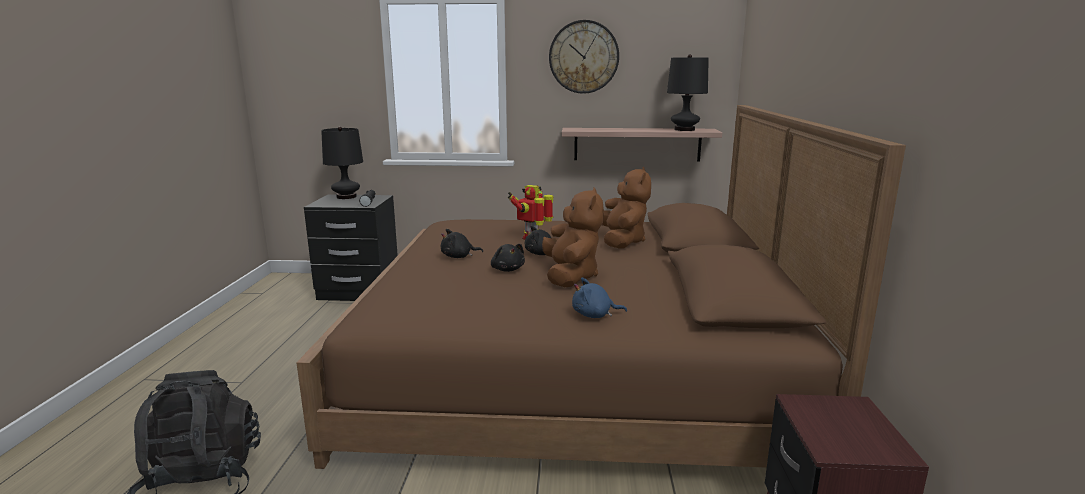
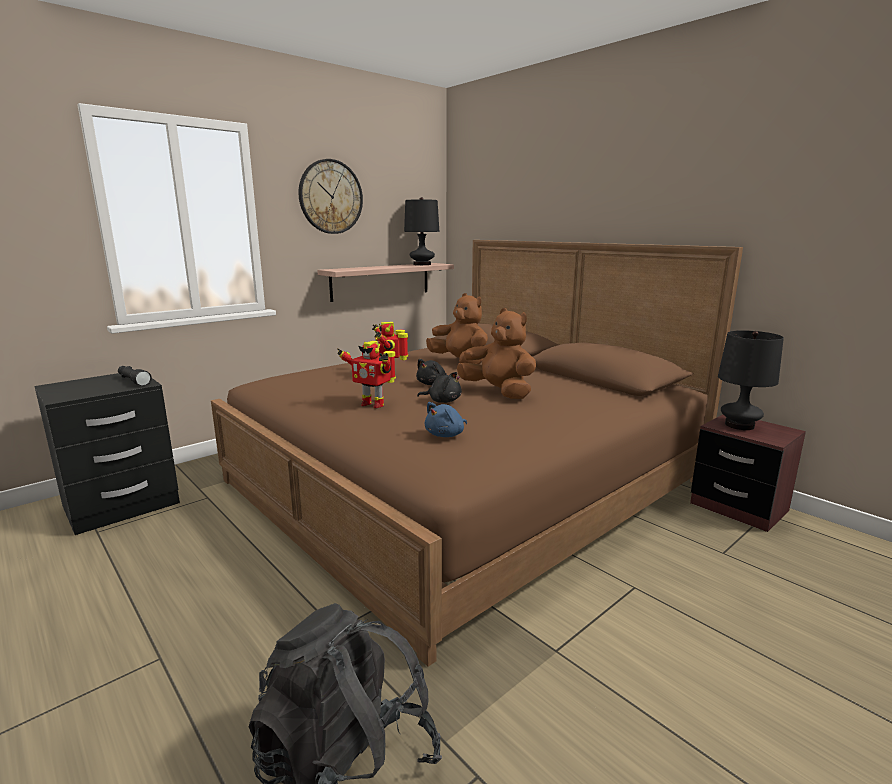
camera: 45 degrees left, 0 degrees up
black table lamp [321,127,363,199] -> black table lamp moved to [718,330,784,430]
black plush toy [441,229,483,258] -> toy robot [337,341,396,408]
blue plush toy [572,278,627,318] -> blue plush toy moved to [425,402,467,437]

